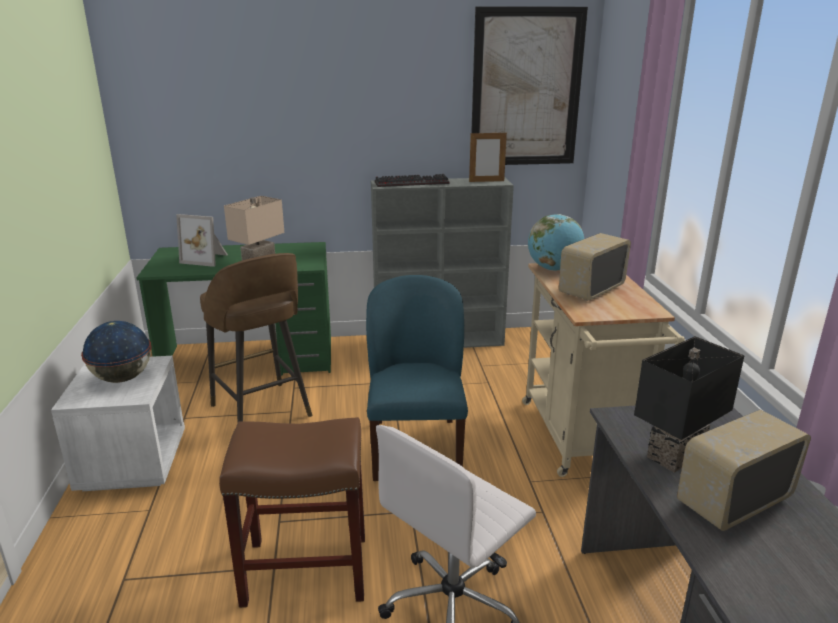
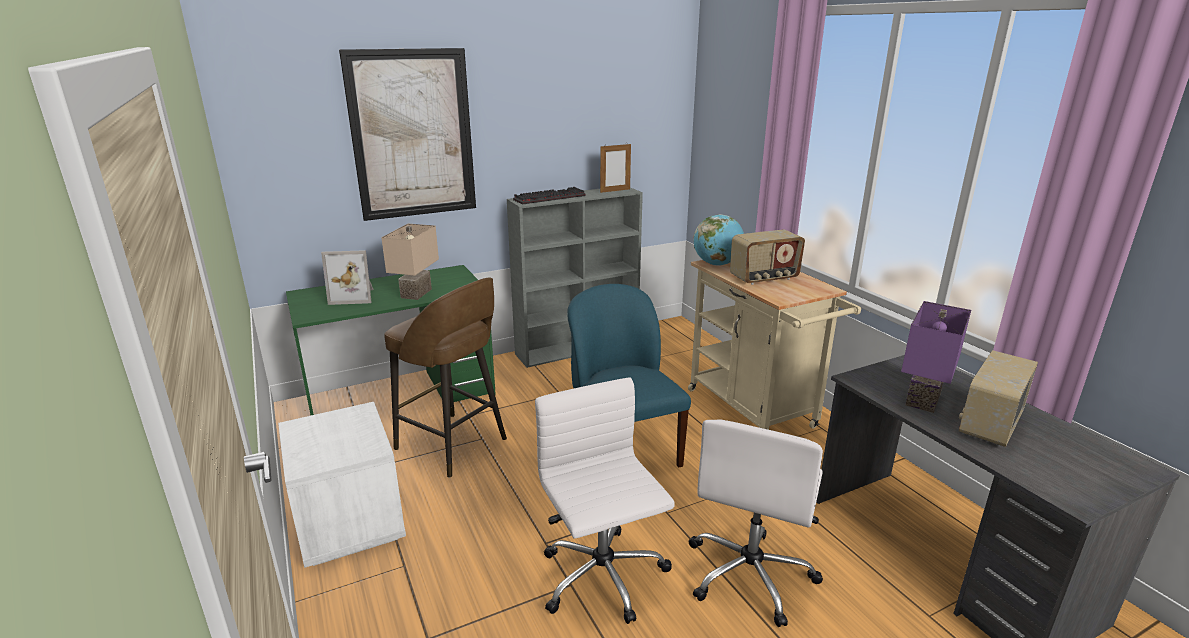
camera: 20 degrees left, 0 degrees up
globe [81,321,151,383] -> none
brown stool [219,417,365,608] -> white office chair [535,377,675,624]
picture [471,6,588,165] -> picture moved to [339,48,476,221]
radio [559,233,631,301] -> radio turned 135 degrees counterclockwise [730,229,805,285]
black table lamp [634,336,744,473] -> purple table lamp [901,301,971,413]

